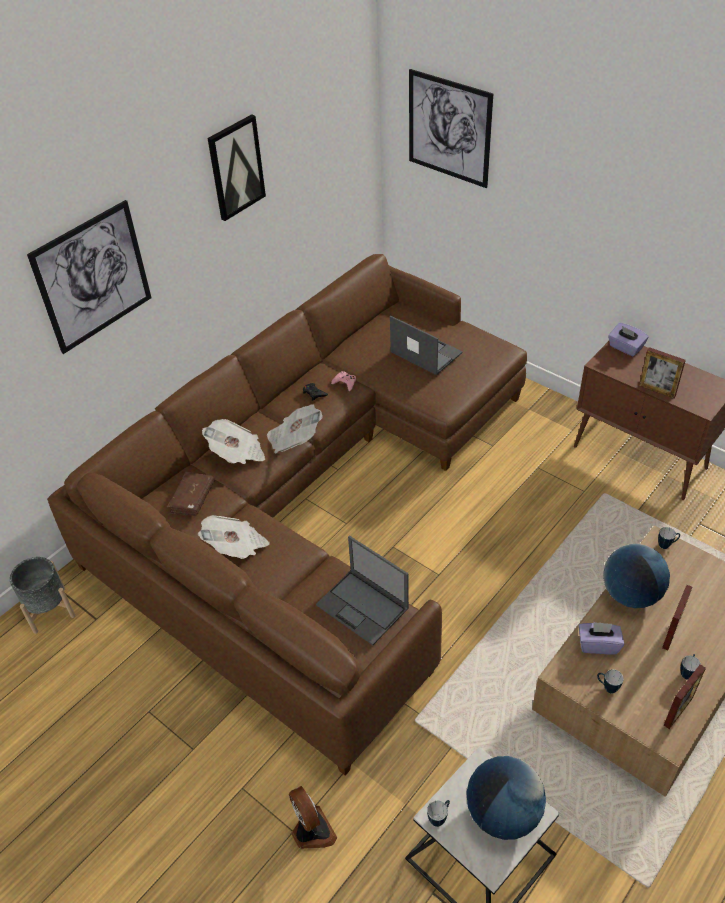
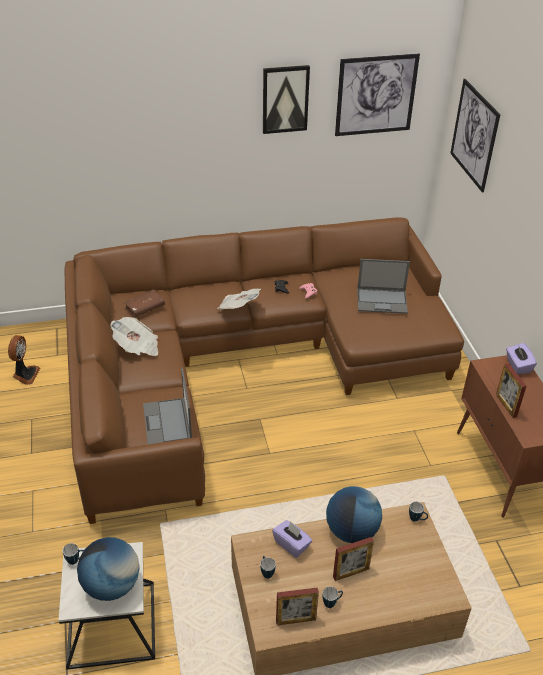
camera: 35 degrees right, 5 degrees down
grey planter [10,557,75,634] -> none
picture [27,200,152,354] -> picture moved to [335,54,420,136]
newspaper [202,419,265,464] -> none
fan [289,786,337,849] -> fan moved to [8,335,40,385]
laptop [390,316,463,375] -> laptop turned 105 degrees clockwise [357,259,410,314]

